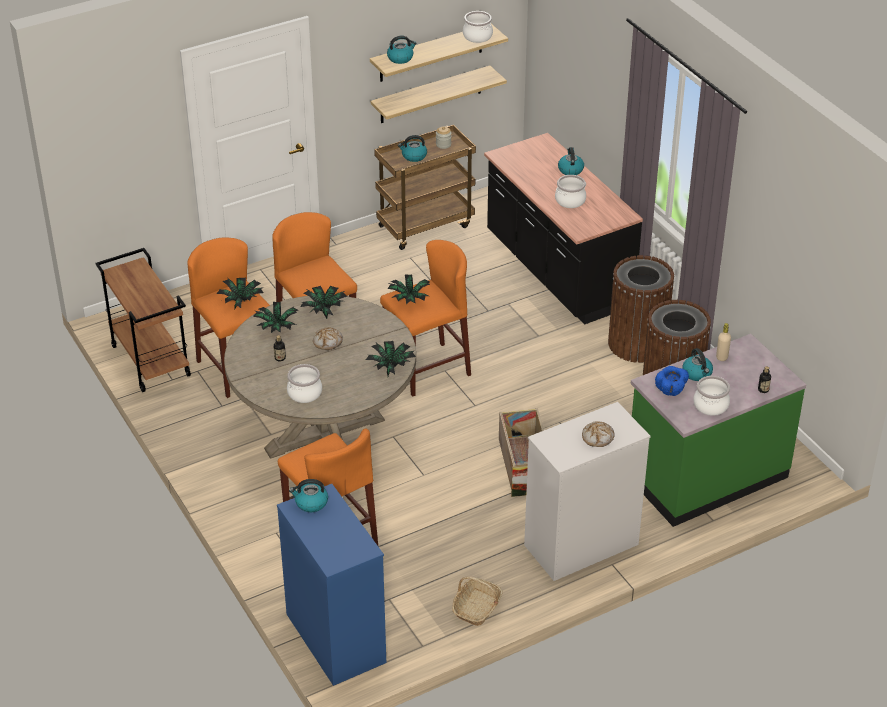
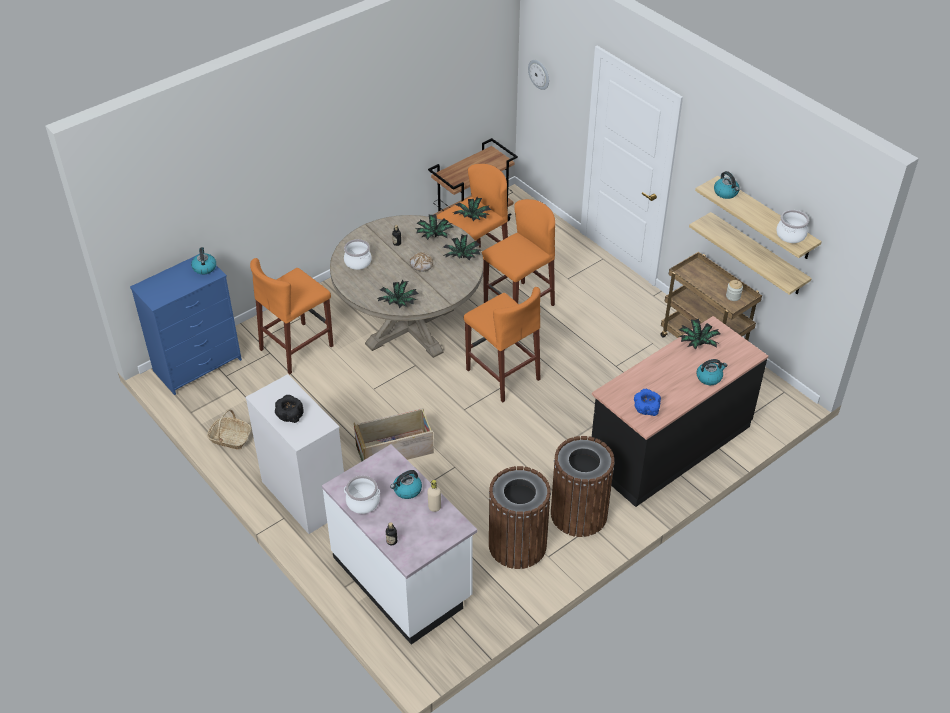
camera: 80 degrees right, 5 degrees up
potted plant [387,274,430,304] -> potted plant moved to [679,319,721,350]
kettle [398,135,427,162] -> none
cooking pot [555,175,586,208] -> none
bread [582,421,615,447] -> black bowl [275,395,304,423]
green counter [631,334,806,527] -> white counter [322,444,477,645]
blue bowl [655,366,689,396] -> blue bowl moved to [634,389,661,416]
none -> wall clock [528,60,549,90]

